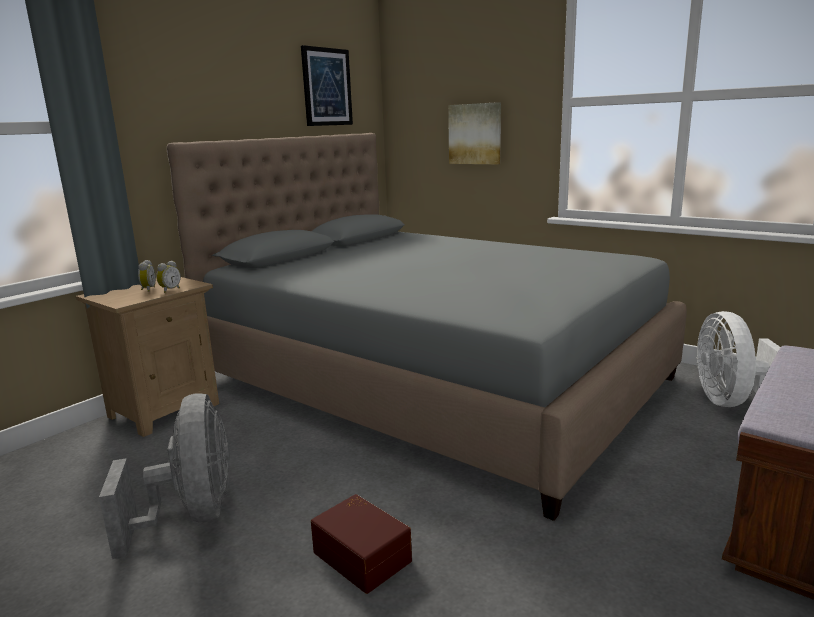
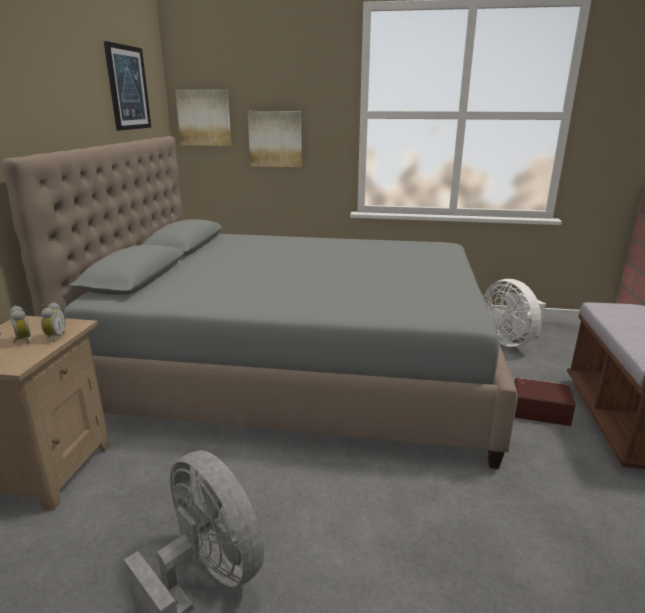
camera: 30 degrees left, 5 degrees up
brown storage box [311,494,412,594] -> brown storage box moved to [514,378,576,426]
none -> picture [175,89,231,146]

